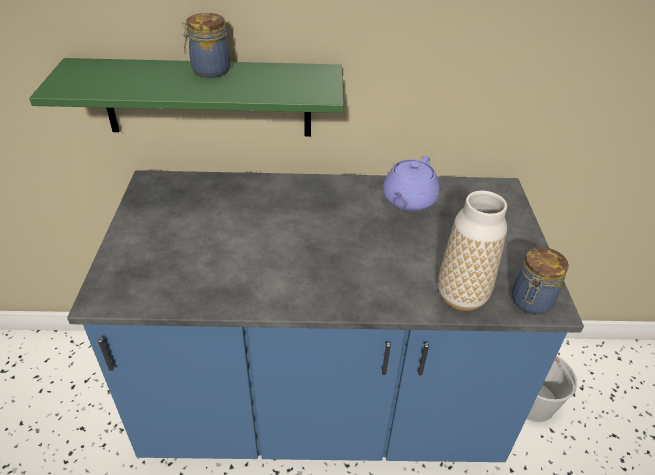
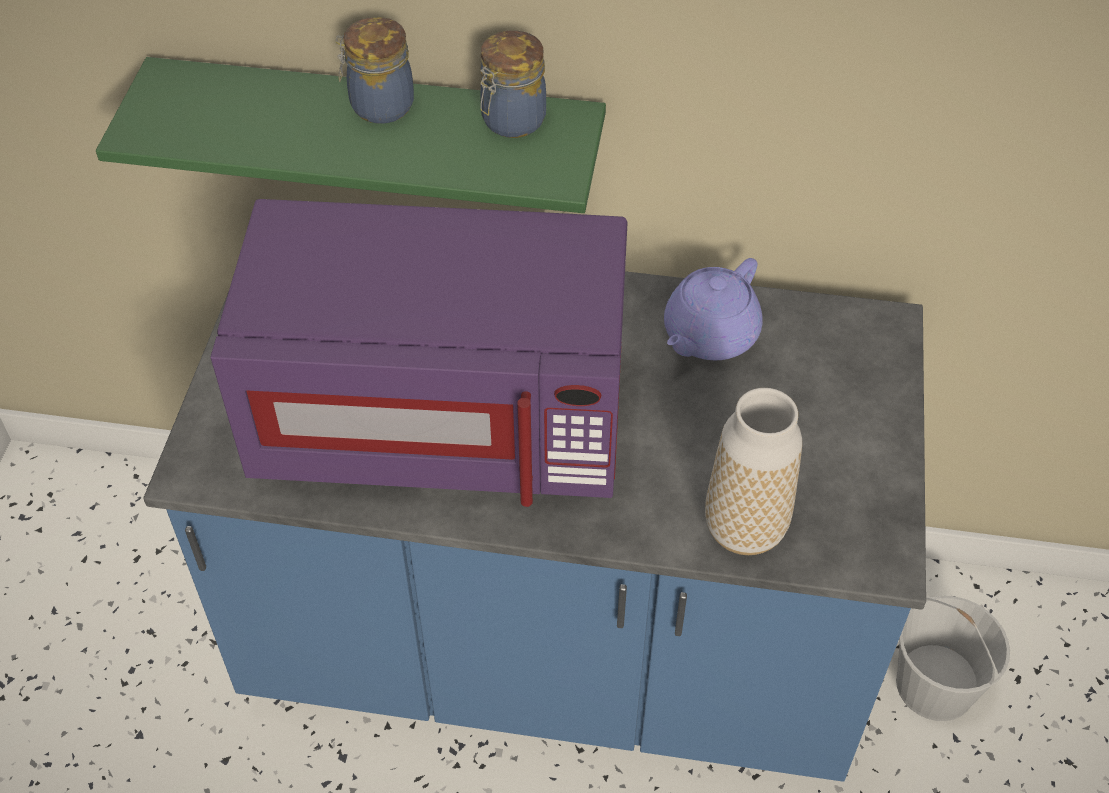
camera: 10 degrees right, 10 degrees up
jar [512,247,569,315] -> jar moved to [480,31,546,138]
none -> purple microwave [210,199,628,507]

